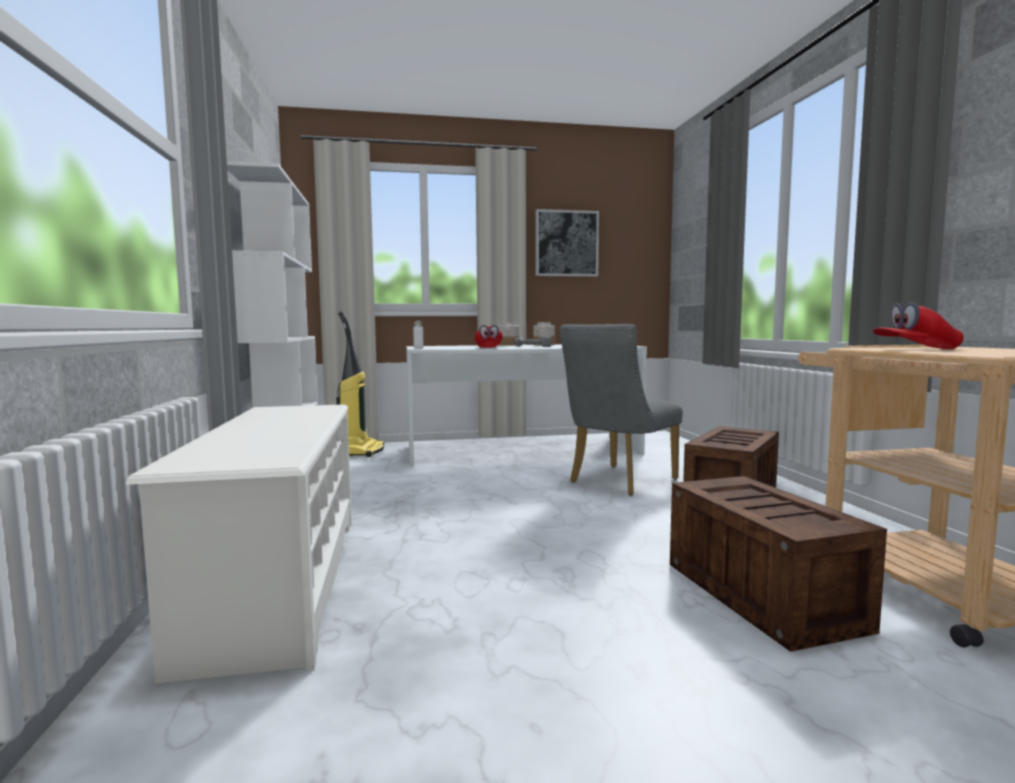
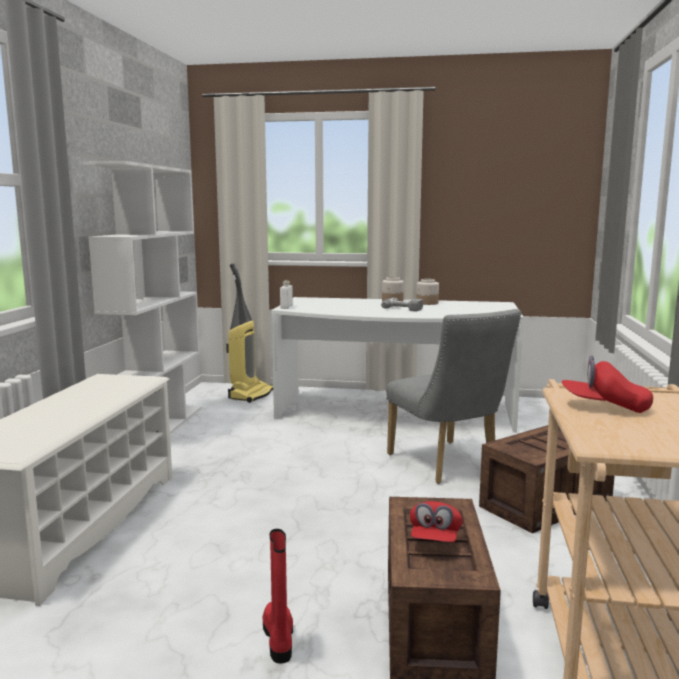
camera: 20 degrees right, 5 degrees up
red cap [475,325,502,348] -> red cap moved to [410,501,463,542]
picture [535,209,599,277] -> none
grey chair [559,324,683,496] -> grey chair turned 90 degrees counterclockwise [386,309,521,484]
none -> red boot [263,529,293,663]

